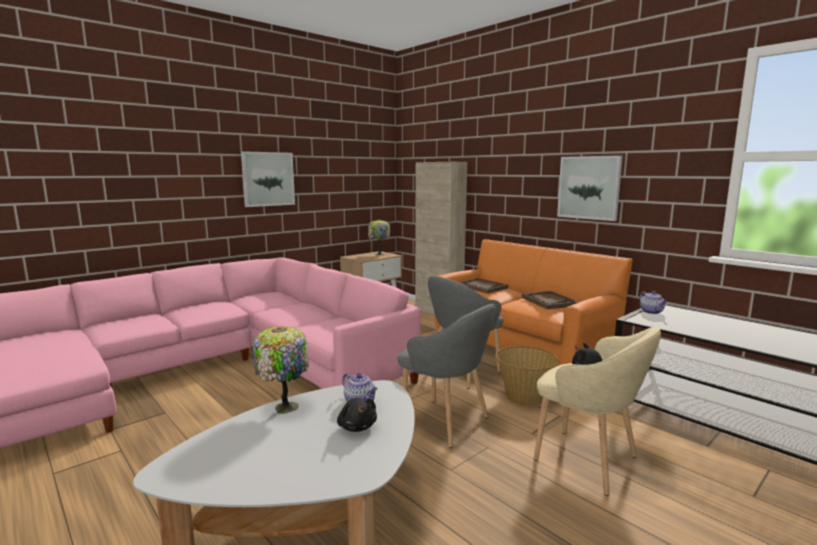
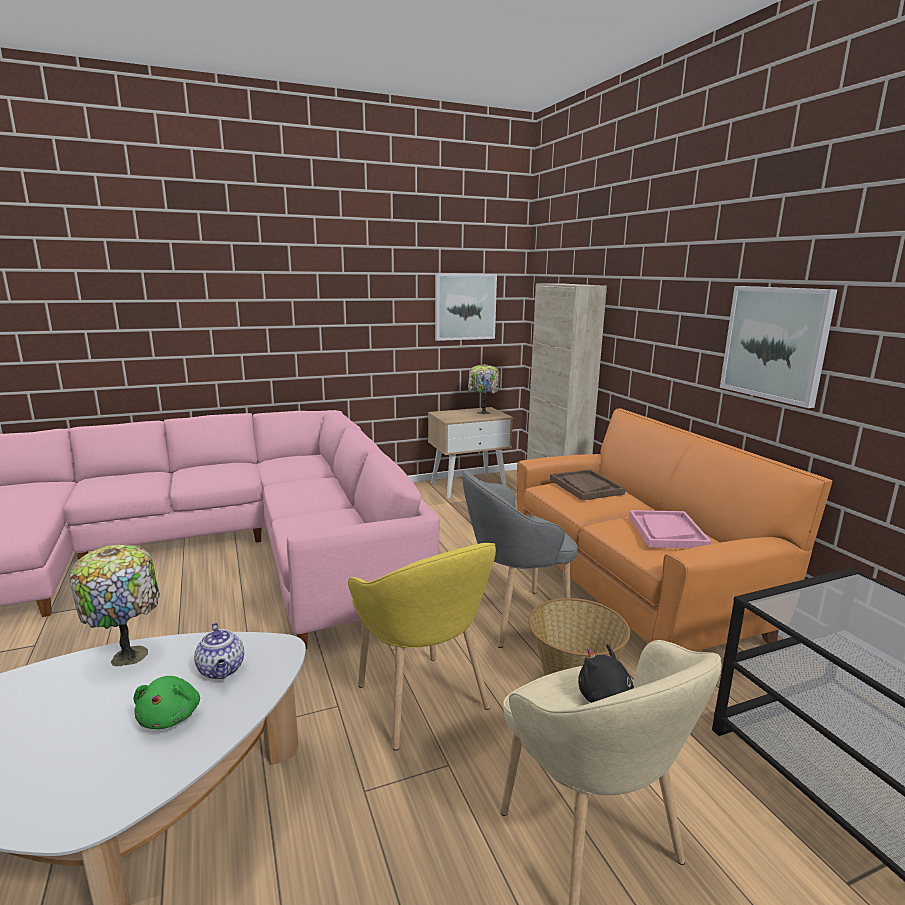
camera: 20 degrees right, 5 degrees up
picture [241,151,295,207] -> picture moved to [435,273,497,341]
black plush toy [337,398,377,432] -> green plush toy [134,676,200,729]
grey armchair [398,304,495,448] -> yellow armchair [348,543,496,751]
brown tray [522,291,578,310] -> pink tray [629,510,712,548]
teapot [640,291,667,314] -> none

